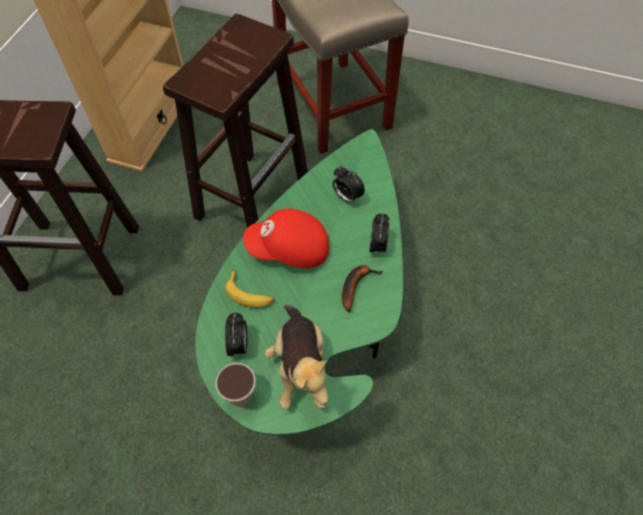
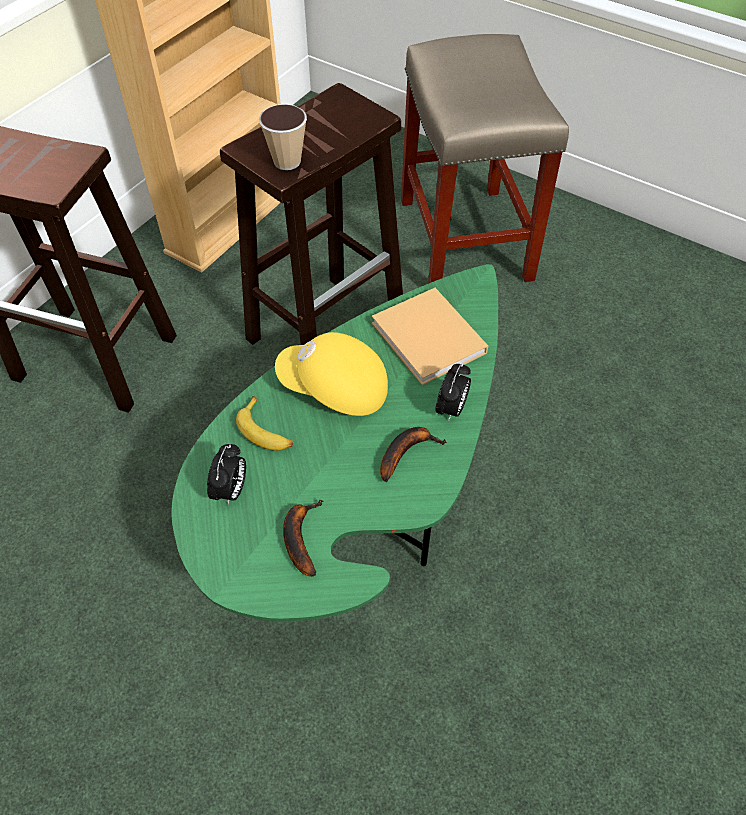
camera: 15 degrees right, 5 degrees down
cup [215,363,256,406] -> cup moved to [259,104,307,170]
red cap [243,209,329,268] -> yellow cap [275,332,388,416]
plush toy [265,305,329,409] -> banana [283,499,323,577]
alarm clock [332,166,365,204] -> beige book [372,288,488,385]

